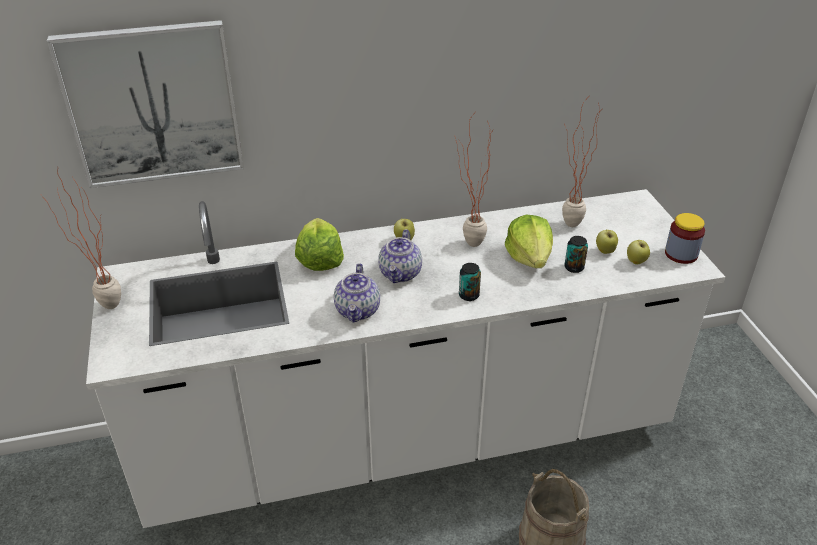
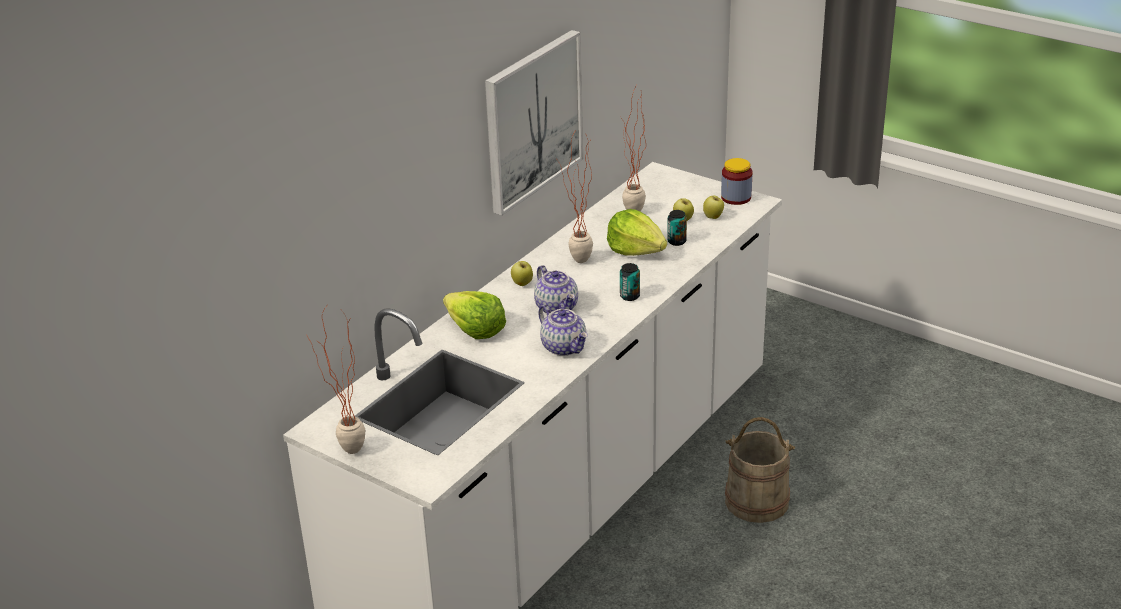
camera: 40 degrees left, 5 degrees down
picture [47,20,244,188] -> picture moved to [485,30,583,216]

